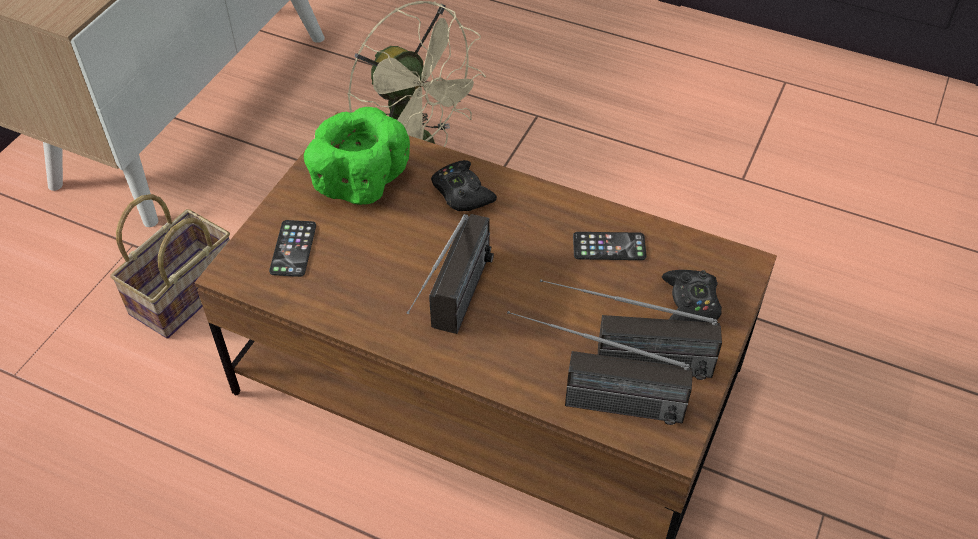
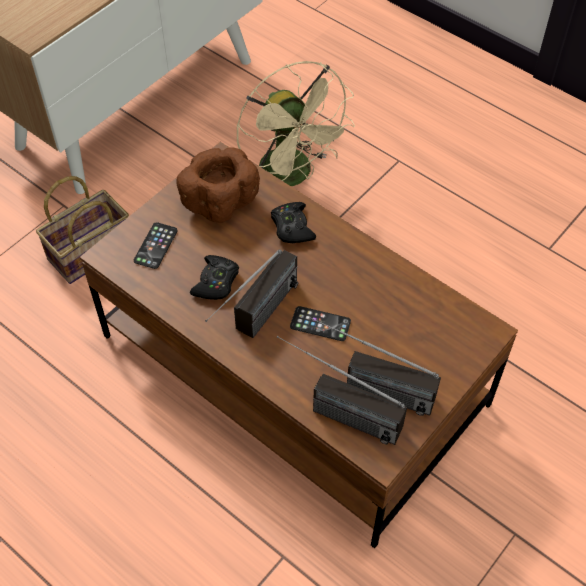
camera: 15 degrees right, 5 degrees up
green bowl [304,107,410,205] -> brown bowl [177,147,260,223]
phone [573,232,646,260] -> phone moved to [290,306,351,341]
black game controller [662,270,722,322] -> black game controller moved to [190,255,239,300]

